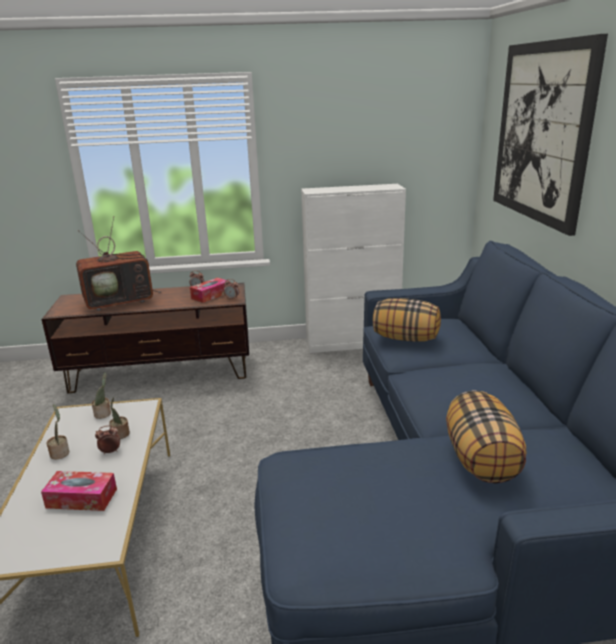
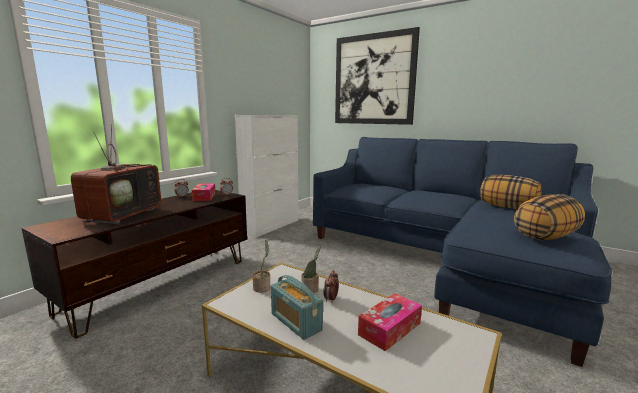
camera: 50 degrees left, 10 degrees down
potted plant [47,404,69,460] -> radio [271,275,323,340]
pillow [373,298,441,342] -> pillow moved to [514,194,585,240]

